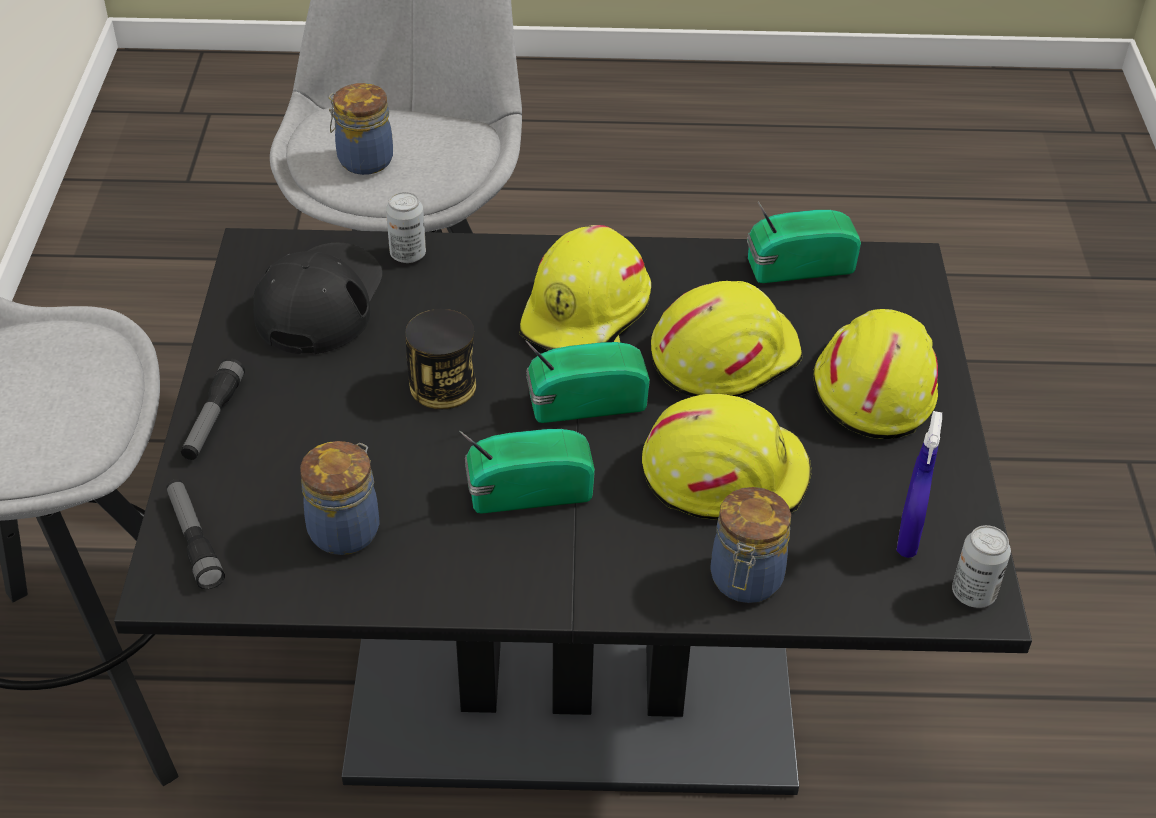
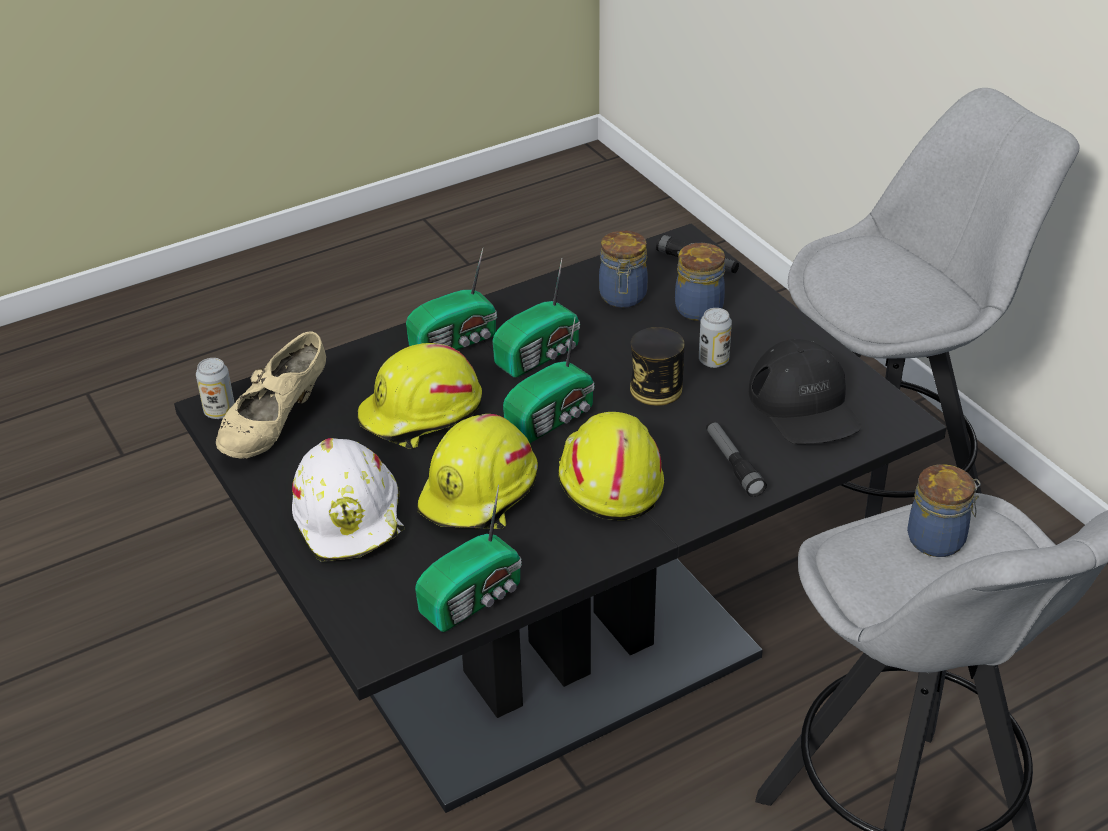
camera: 150 degrees right, 5 degrees down
flashlight [181,358,245,460] -> flashlight moved to [706,421,767,497]
can [386,192,426,263] -> can moved to [699,308,732,368]
jar [710,487,791,603] -> jar moved to [675,243,725,321]
yellow hard hat [813,309,938,439] -> white hard hat [292,438,404,562]
blue spray bottle [896,411,942,558] -> beige shoe [216,331,326,459]
none -> radio [406,248,497,350]

